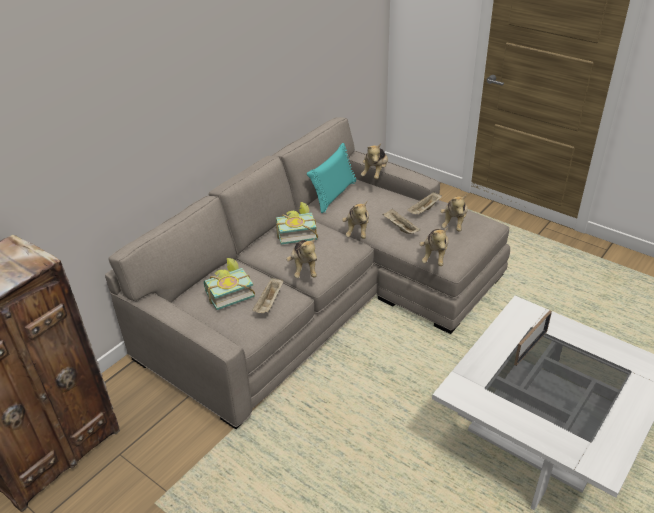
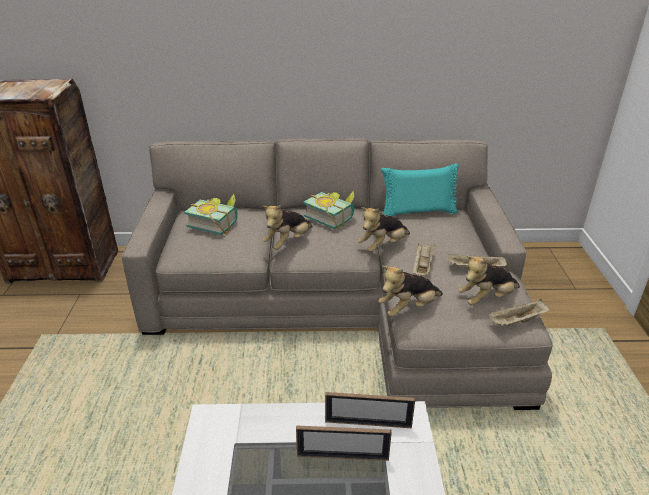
camera: 50 degrees right, 5 degrees down
beige tray [252,277,284,313] -> beige tray moved to [489,299,550,326]
plush toy [361,143,388,179] -> none
none -> picture frame [325,392,415,428]

